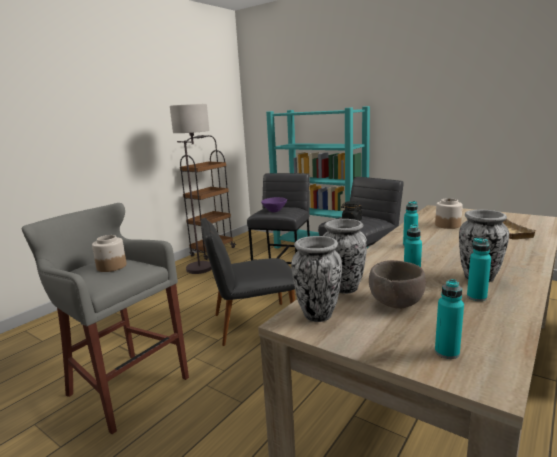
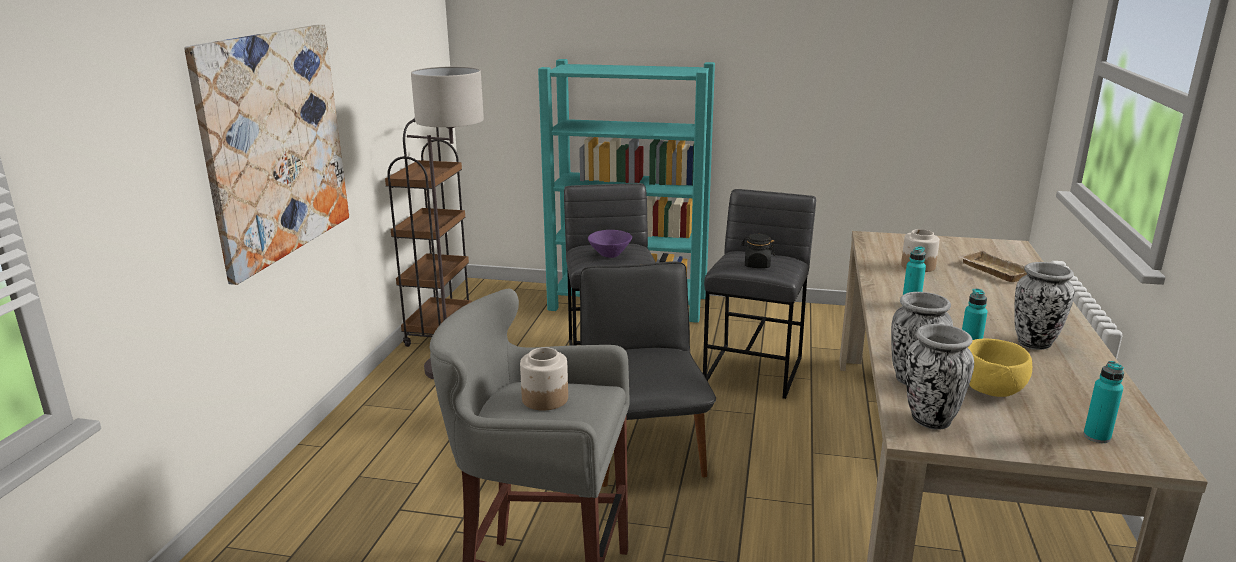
camera: 25 degrees left, 5 degrees up
black chair [201,217,295,346] -> black chair turned 120 degrees clockwise [580,262,716,487]
brown bowl [369,260,426,309] -> yellow bowl [967,339,1032,397]
turquoise bottle [467,238,491,301] -> none
none -> picture [184,25,349,285]

